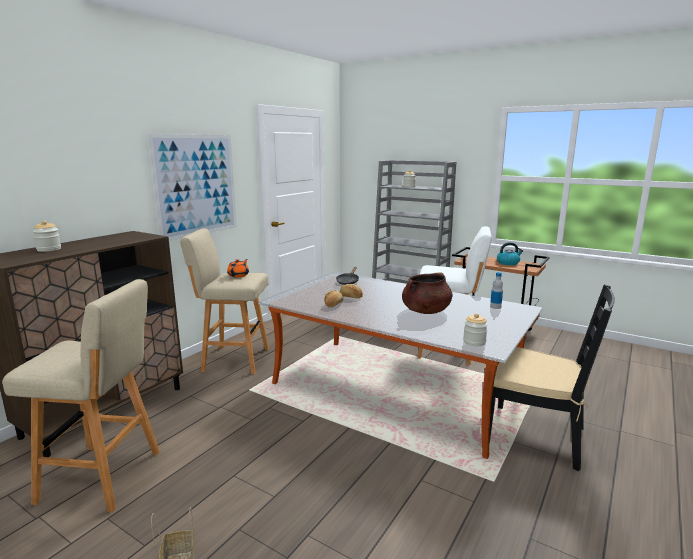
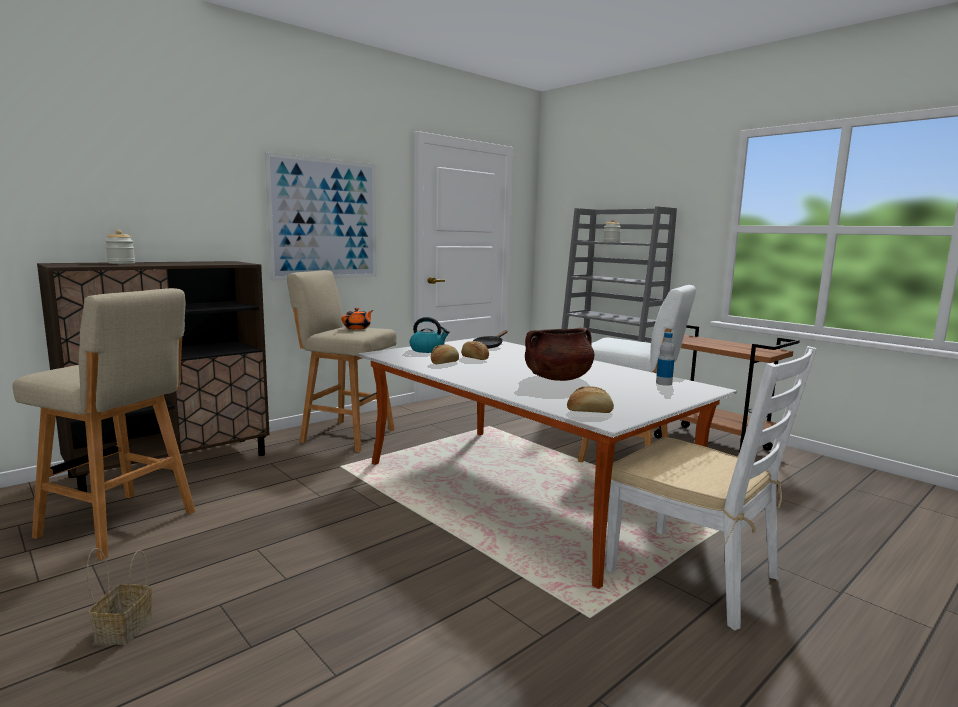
camera: 15 degrees right, 5 degrees down
jar [463,313,488,346] -> bread [567,386,614,413]
black chair [489,284,615,472] -> white chair [606,346,817,631]
kettle [497,242,523,265] -> kettle moved to [410,317,450,353]

